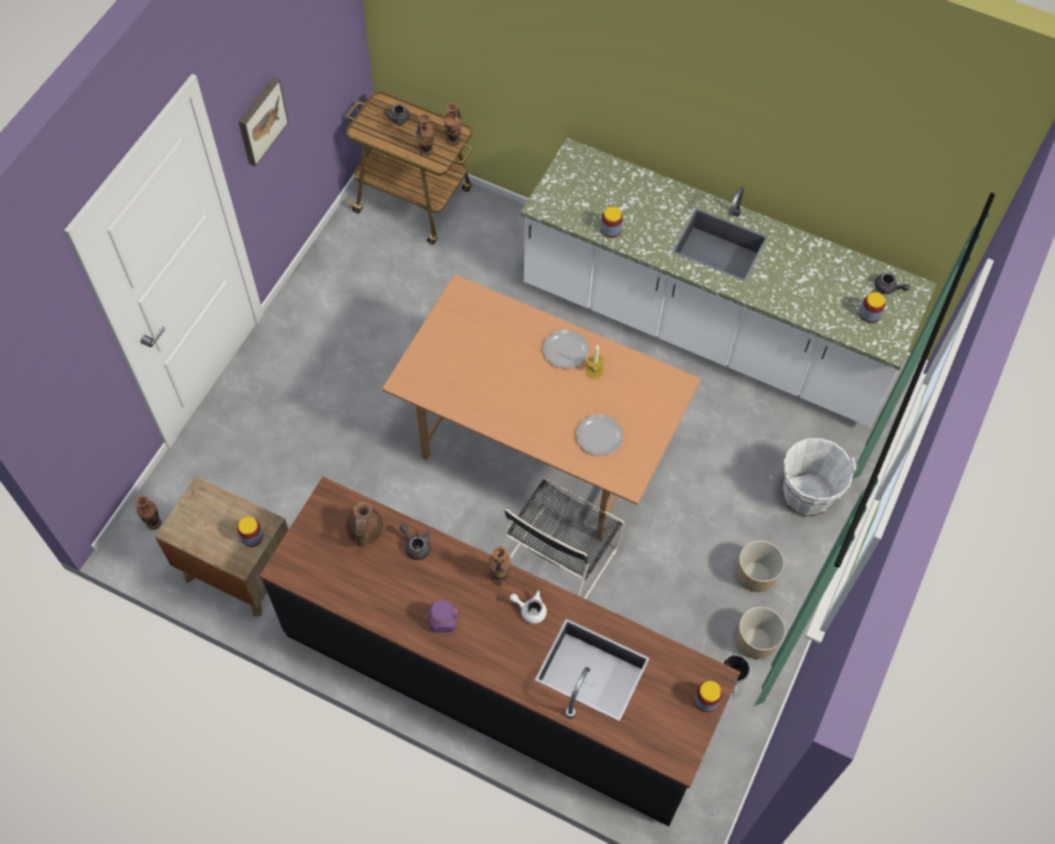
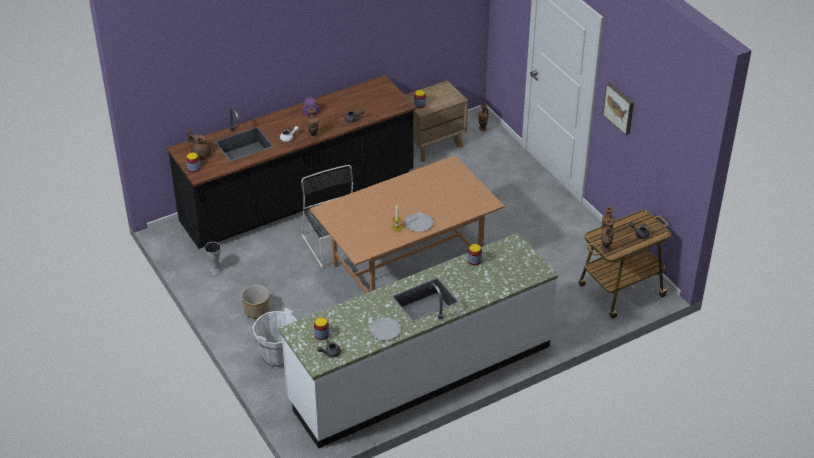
camera: 125 degrees right, 20 degrees down
brown teapot [346,501,383,546] -> brown teapot moved to [187,128,211,160]
plate [576,414,624,456] -> plate moved to [370,318,401,340]
planter [737,606,786,659] -> none

